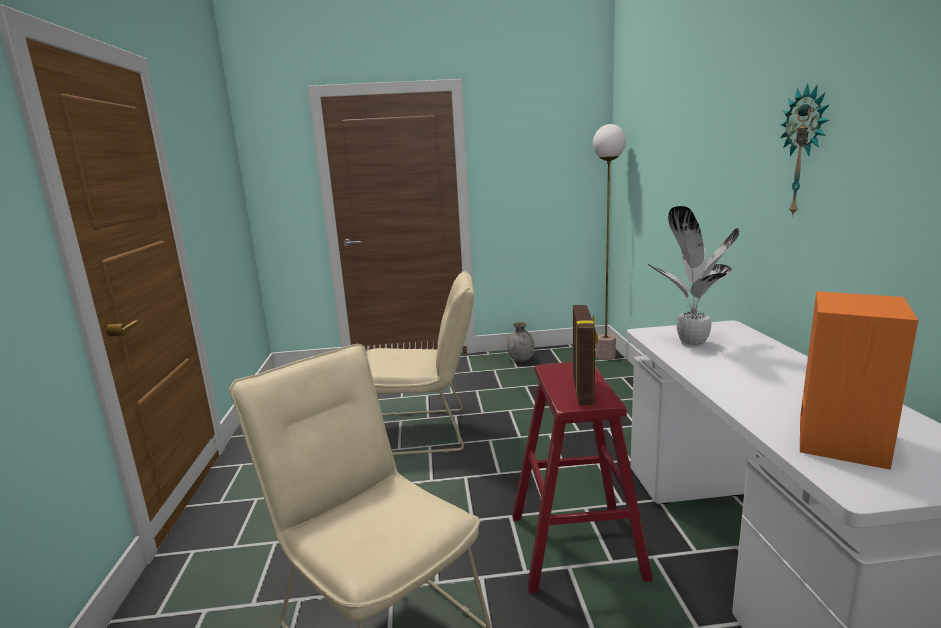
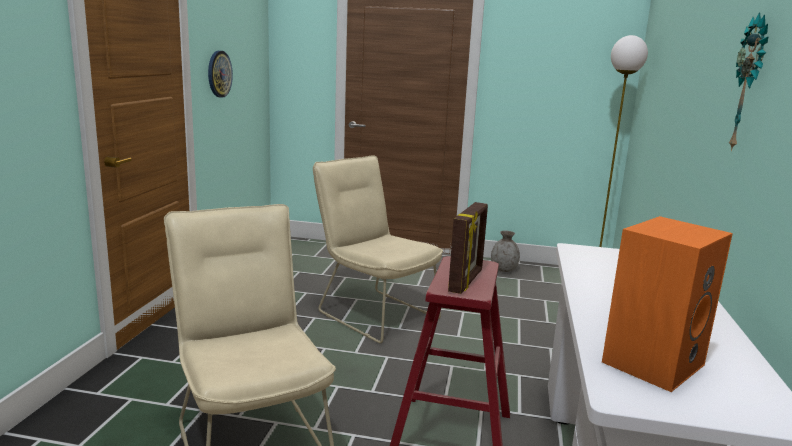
camera: 15 degrees right, 0 degrees up
beige chair [366,271,474,455] -> beige chair turned 150 degrees counterclockwise [313,156,443,343]
potted plant [648,206,739,347] -> none
none -> wall clock [208,51,233,98]

